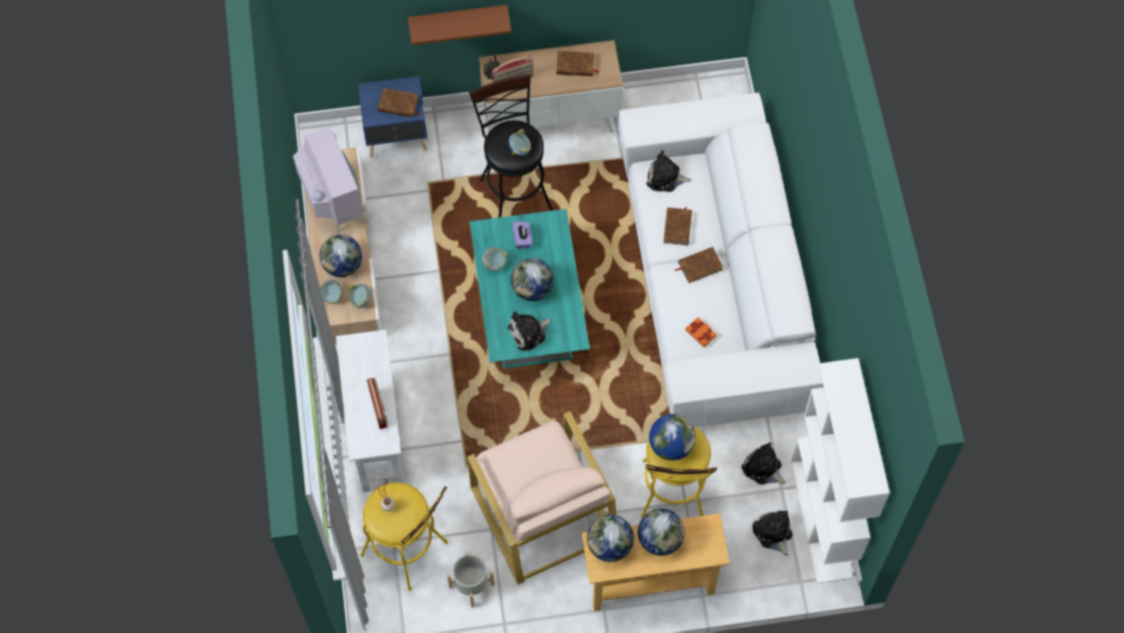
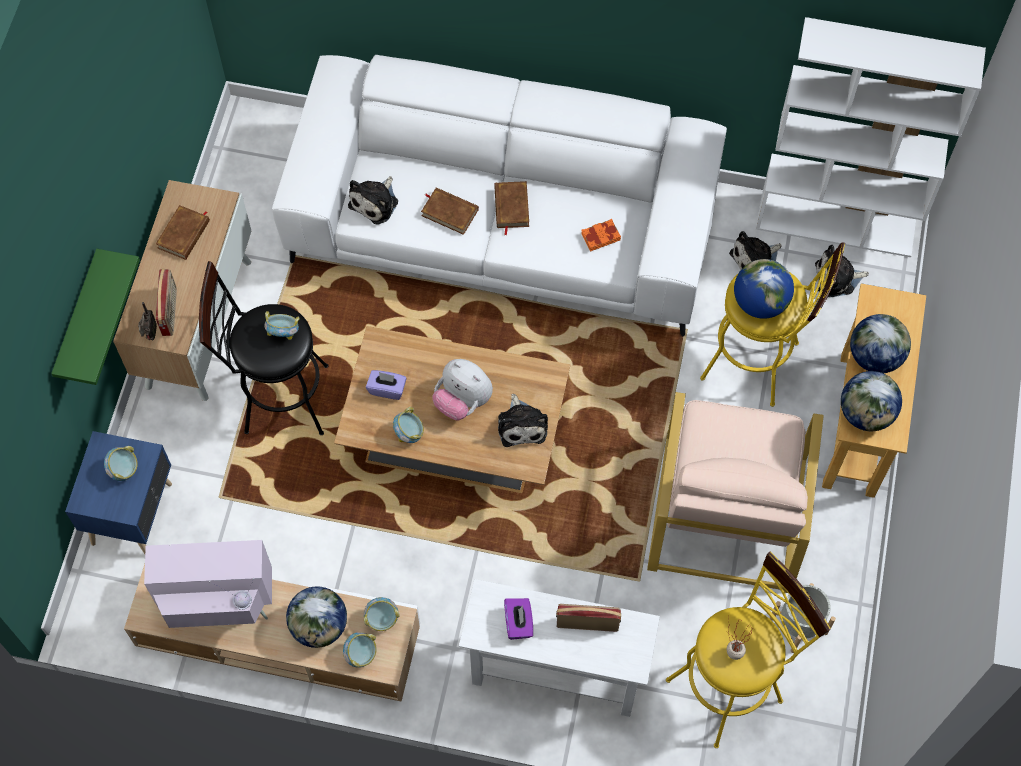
camera: 70 degrees left, 0 degrees up
brown book [378,88,421,117] -> bowl [104,446,138,481]
brown shelf [408,5,511,45] -> green shelf [51,249,140,385]
beige armchair [467,411,617,584] -> beige armchair turned 105 degrees clockwise [647,392,824,593]
turquoise coffee table [470,209,590,368] -> brown coffee table [334,326,570,493]
globe [511,258,554,301] -> plush toy [432,359,493,420]
none -> purple tissue box [504,598,533,640]

